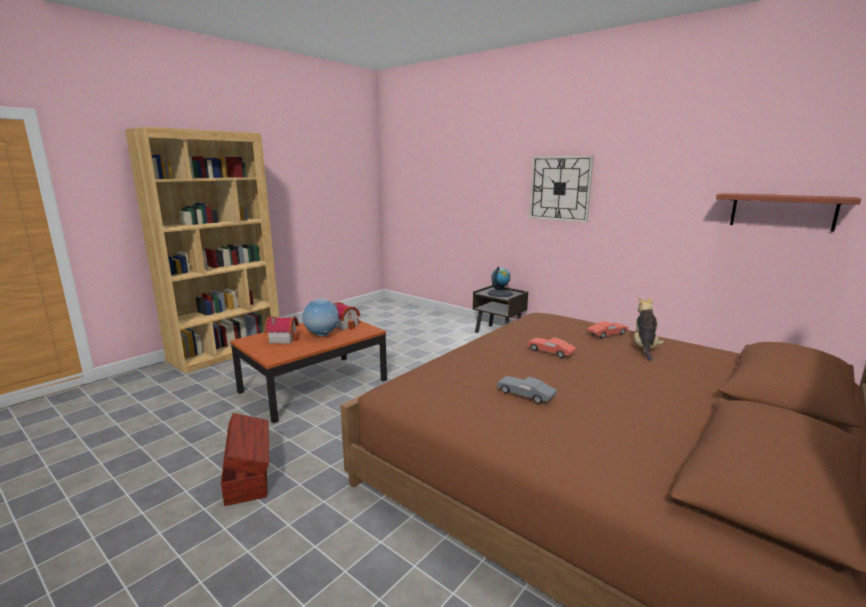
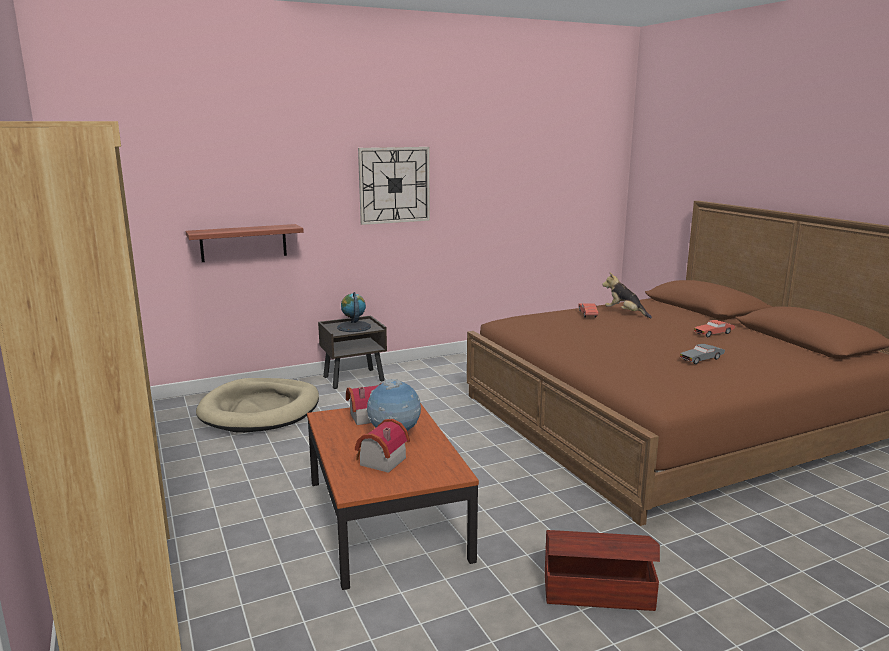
camera: 65 degrees left, 0 degrees up
red toy car [528,338,577,358] -> red toy car moved to [694,320,735,337]
shelf [716,193,861,232] -> shelf moved to [186,224,304,262]
none -> beige dog bed [196,378,319,433]

